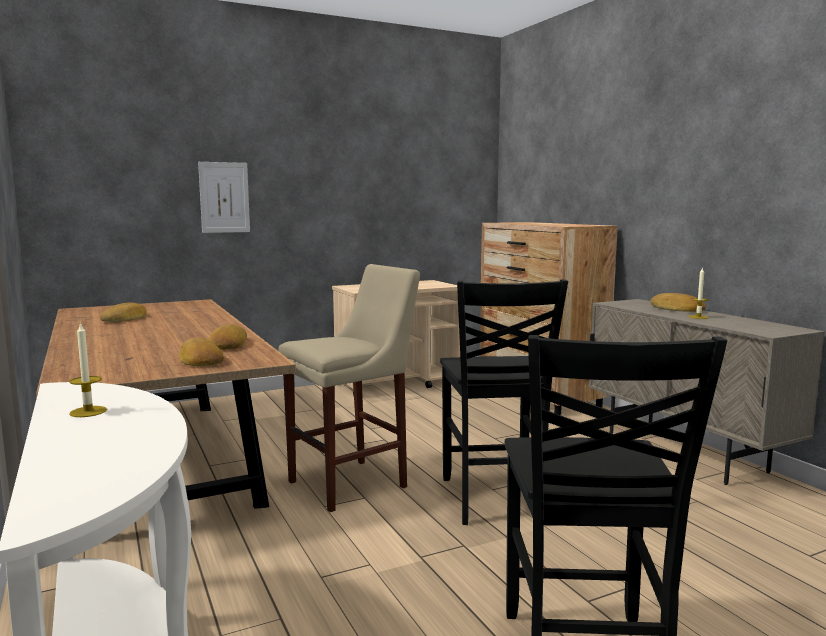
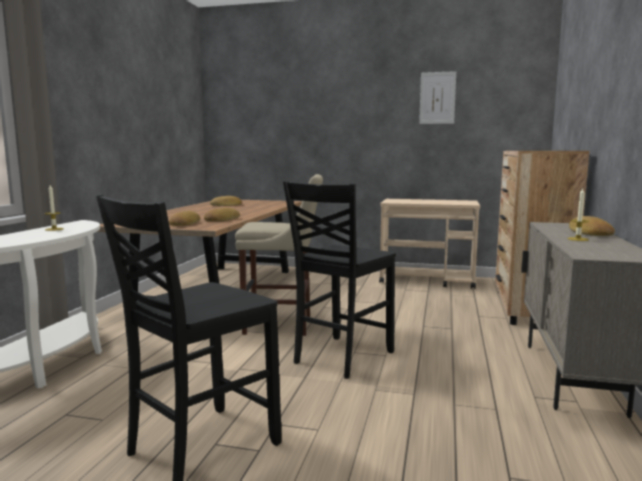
camera: 40 degrees right, 0 degrees up
picture [198,162,250,233] -> picture moved to [419,71,456,124]

